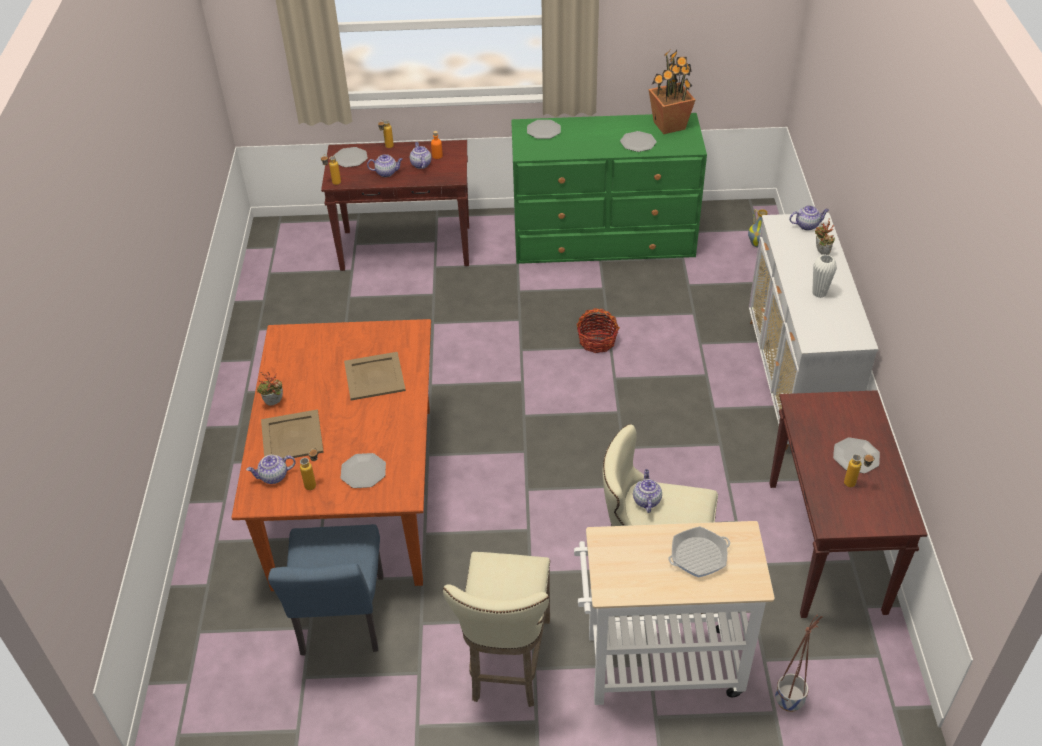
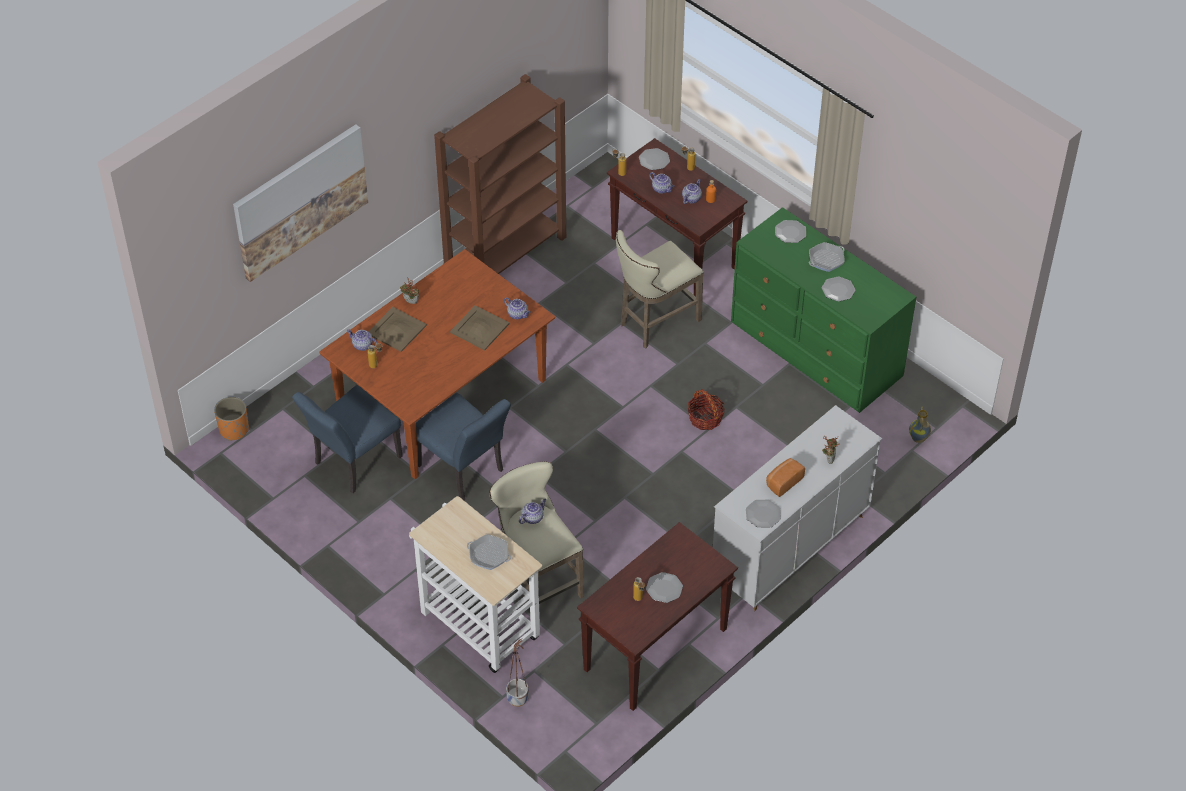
camera: 45 degrees right, 5 degrees up
plate [341,453,386,488] -> plate moved to [746,500,781,528]
beige stool [443,552,550,707] -> beige stool moved to [616,230,704,348]
potted plant [649,50,695,134] -> none
teapot [789,205,829,230] -> teapot moved to [504,297,531,319]
white vase [812,254,837,298] -> bread [766,458,805,497]
none -> orange planter [214,397,249,441]
none -> picture [233,124,368,282]
none -> blue chair [416,393,511,500]
none -> brown bookcase [434,74,566,274]
none -> frying pan [809,242,845,272]

